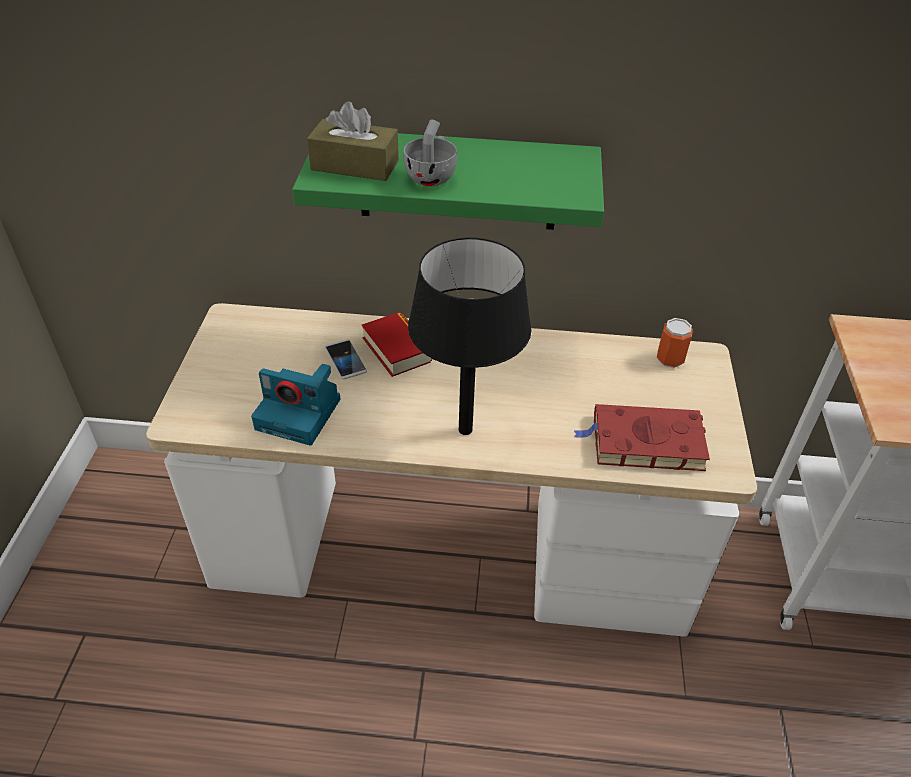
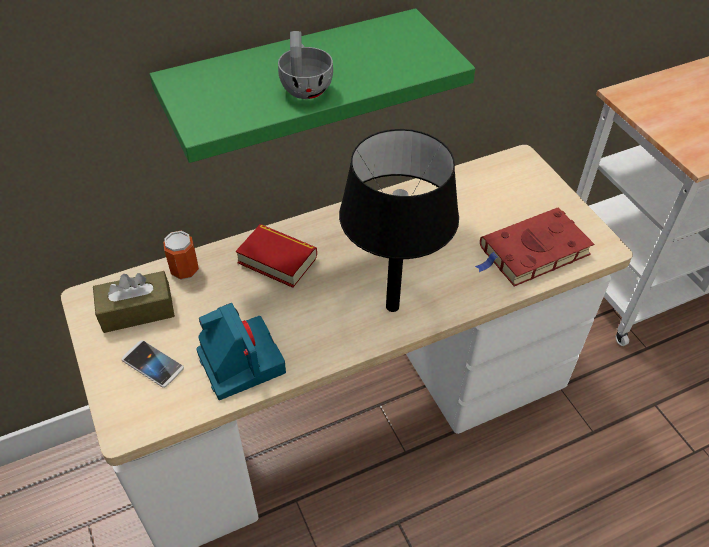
camera: 30 degrees left, 5 degrees up
camera [251,364,340,446] -> camera turned 105 degrees counterclockwise [196,303,286,400]
brown tissue box [307,101,399,181] -> brown tissue box moved to [93,271,175,333]
phone [325,339,367,379] -> phone moved to [122,340,184,388]
can [657,318,693,368] -> can moved to [163,231,199,280]

